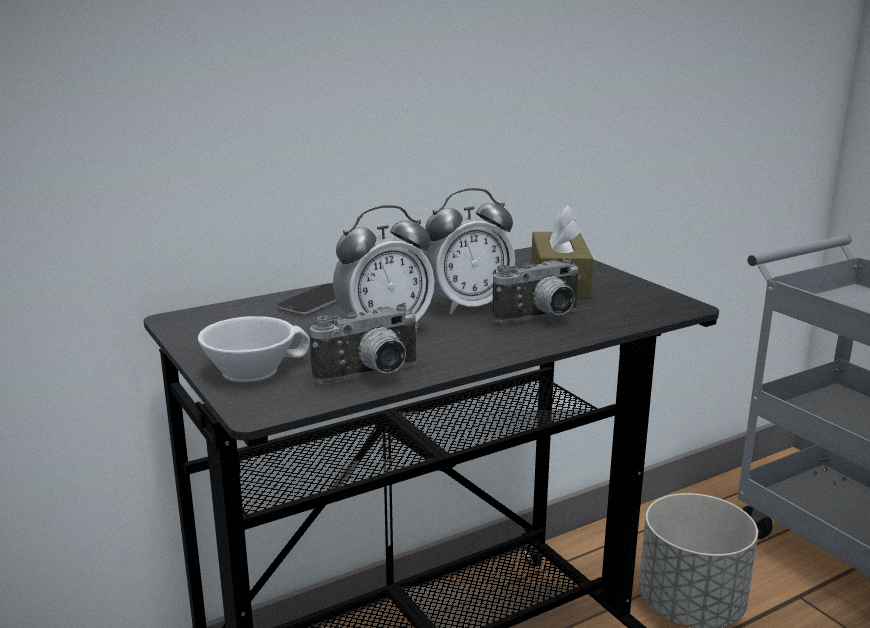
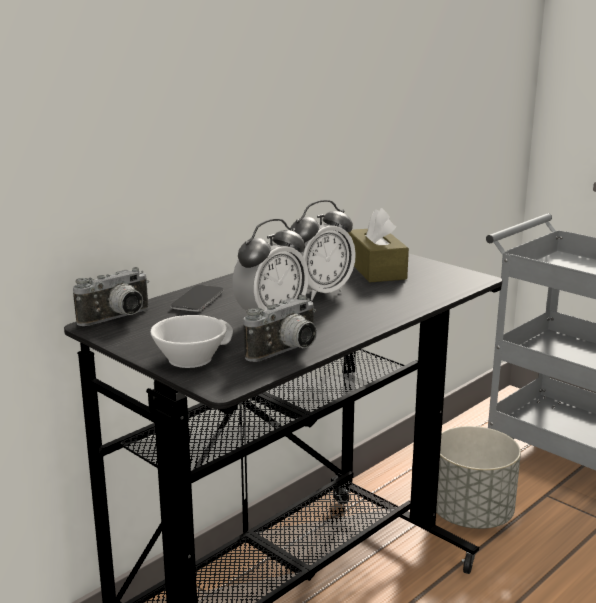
camera: 15 degrees left, 0 degrees up
camera [492,258,581,323] -> camera moved to [73,267,149,326]

